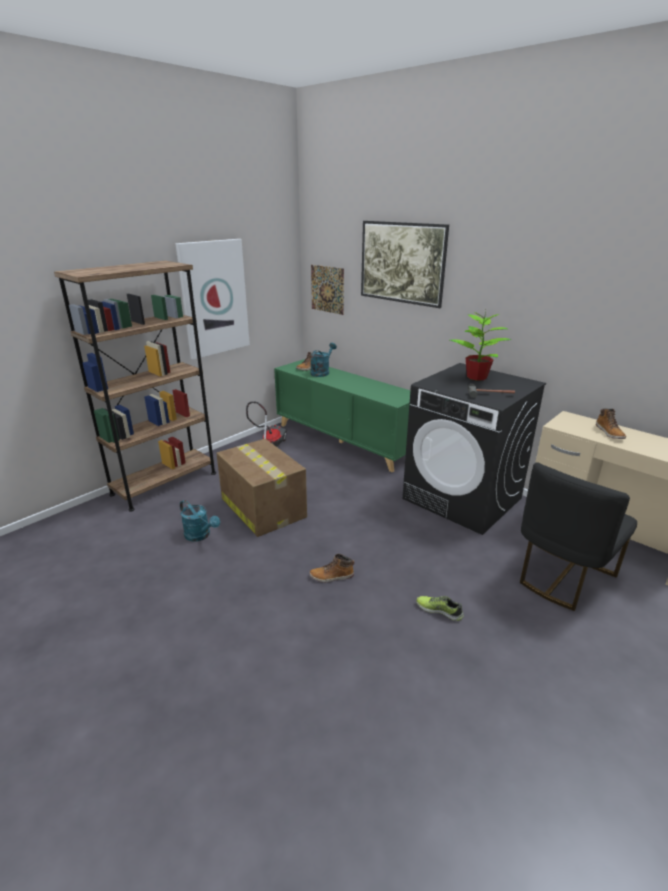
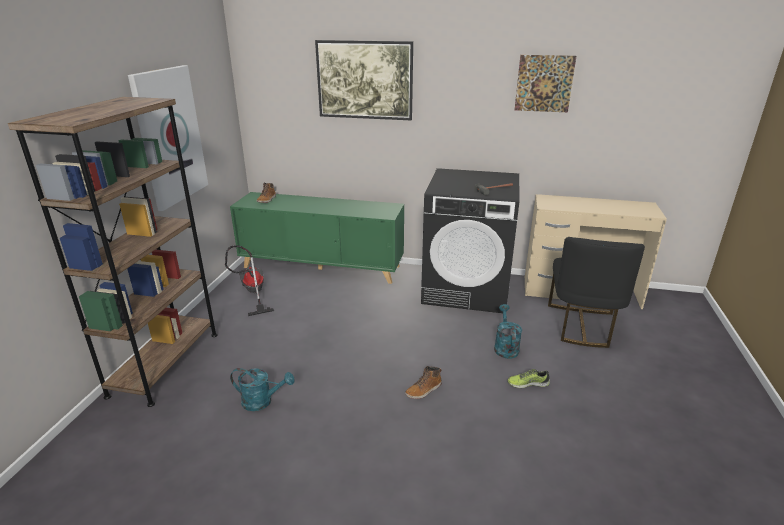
camera: 30 degrees left, 0 degrees up
cardboard box [216,439,307,537] -> none
turquoise watering can [310,343,337,377] -> turquoise watering can moved to [494,304,522,359]
picture [311,265,344,315] -> picture moved to [515,55,576,112]
potted plant [450,310,511,381] -> none
boot [596,408,626,439] -> none

